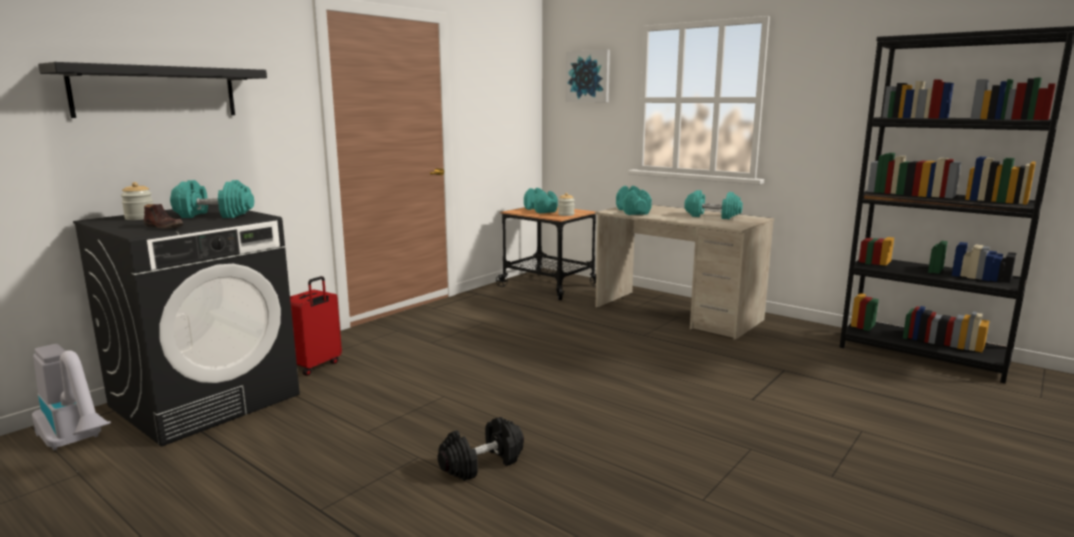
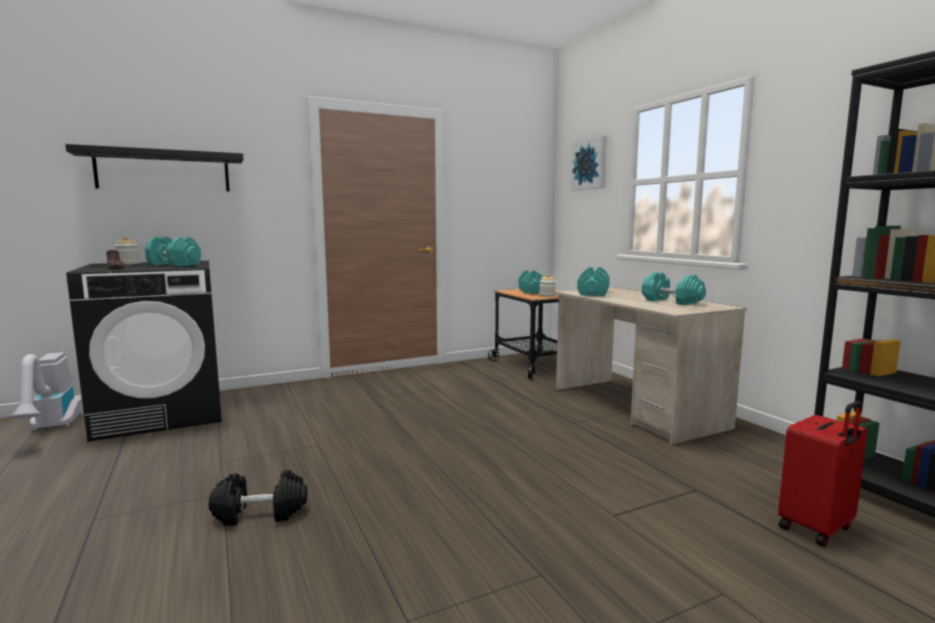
camera: 25 degrees right, 5 degrees down
red suitcase [290,276,342,376] -> red suitcase moved to [778,401,867,547]

